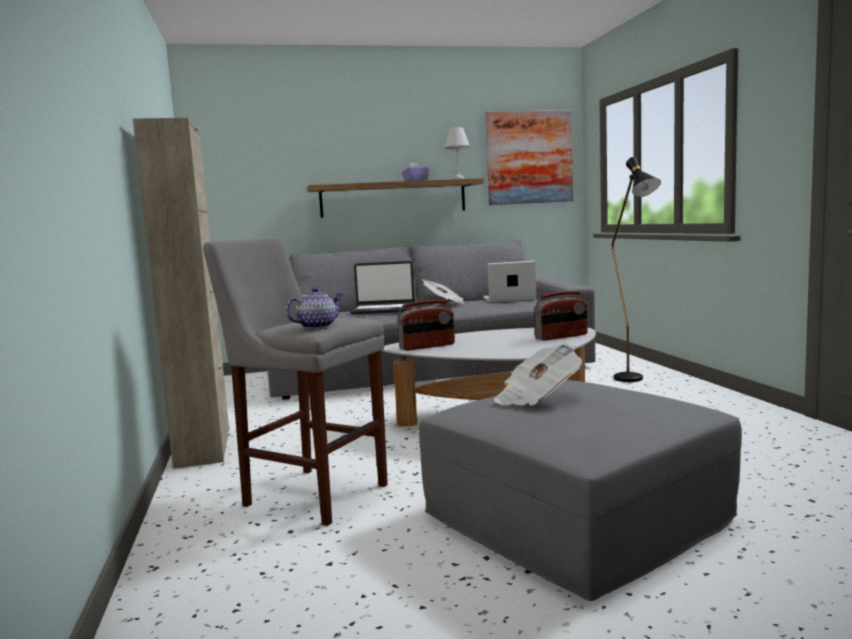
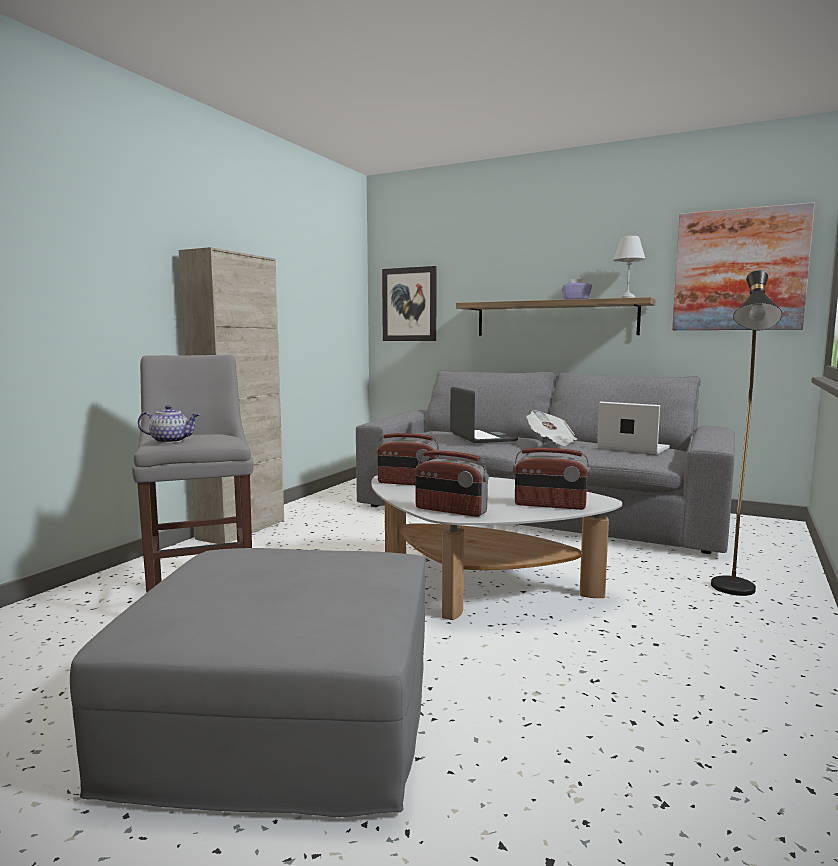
camera: 40 degrees right, 0 degrees up
laptop [350,261,415,314] -> laptop turned 150 degrees counterclockwise [450,387,518,443]
newspaper [494,344,582,406] -> none
none -> picture [382,266,437,341]
none -> radio [415,451,489,517]

